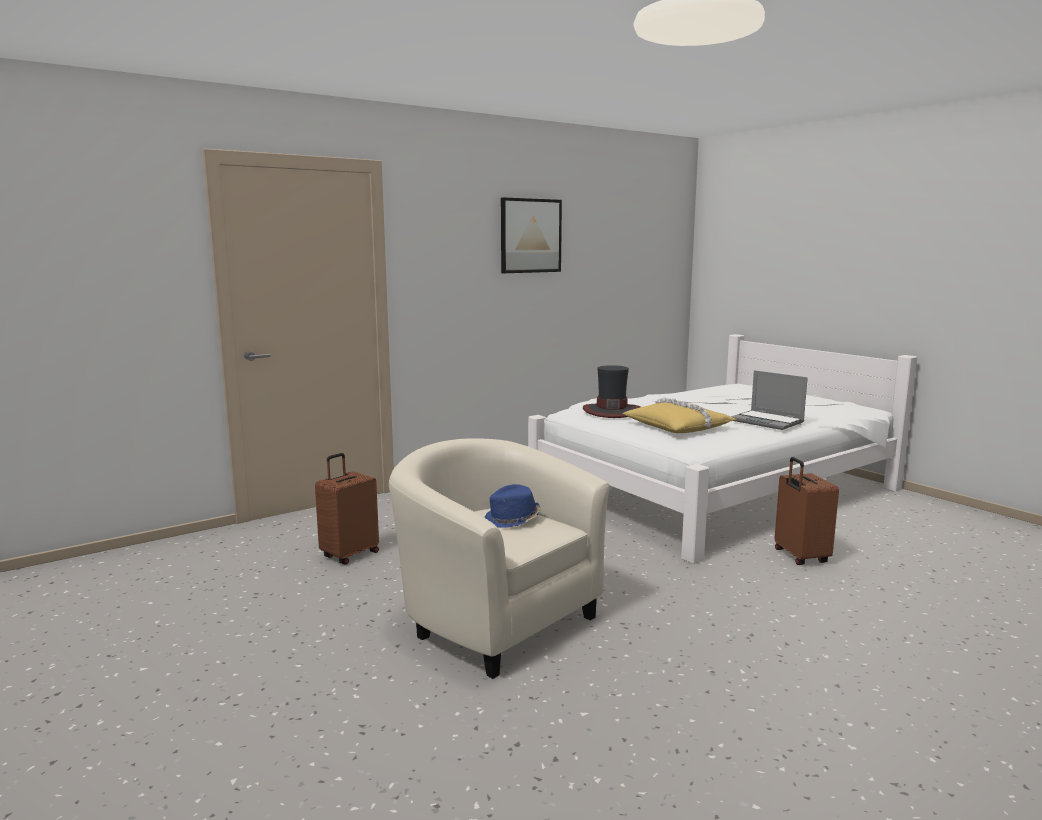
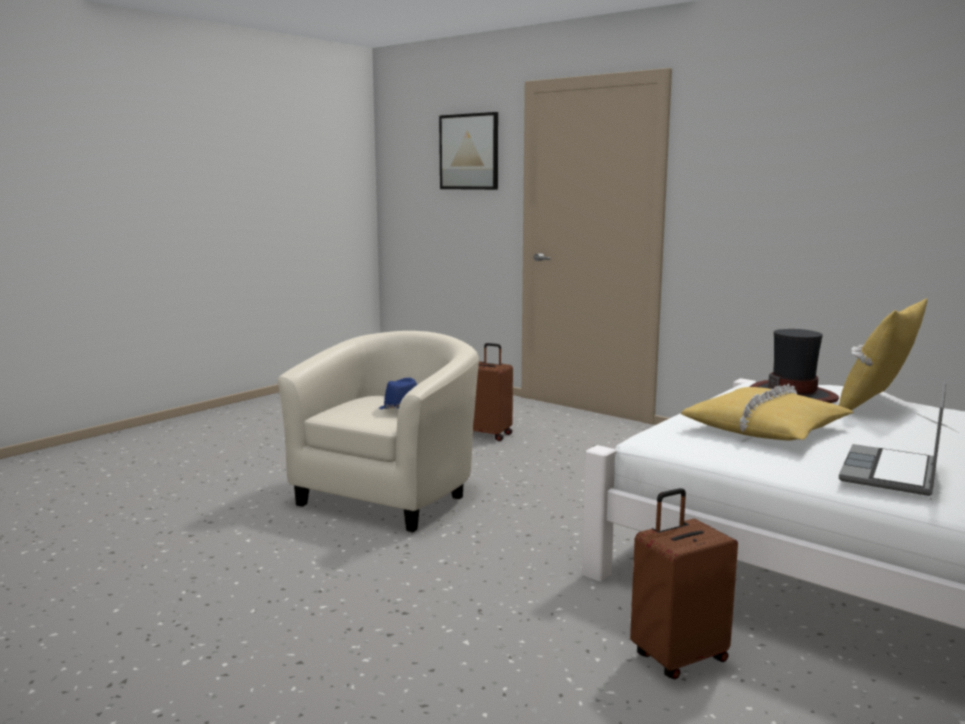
camera: 75 degrees right, 0 degrees up
picture [501,197,562,273] -> picture moved to [439,112,498,190]
none -> yellow pillow [839,298,927,410]

